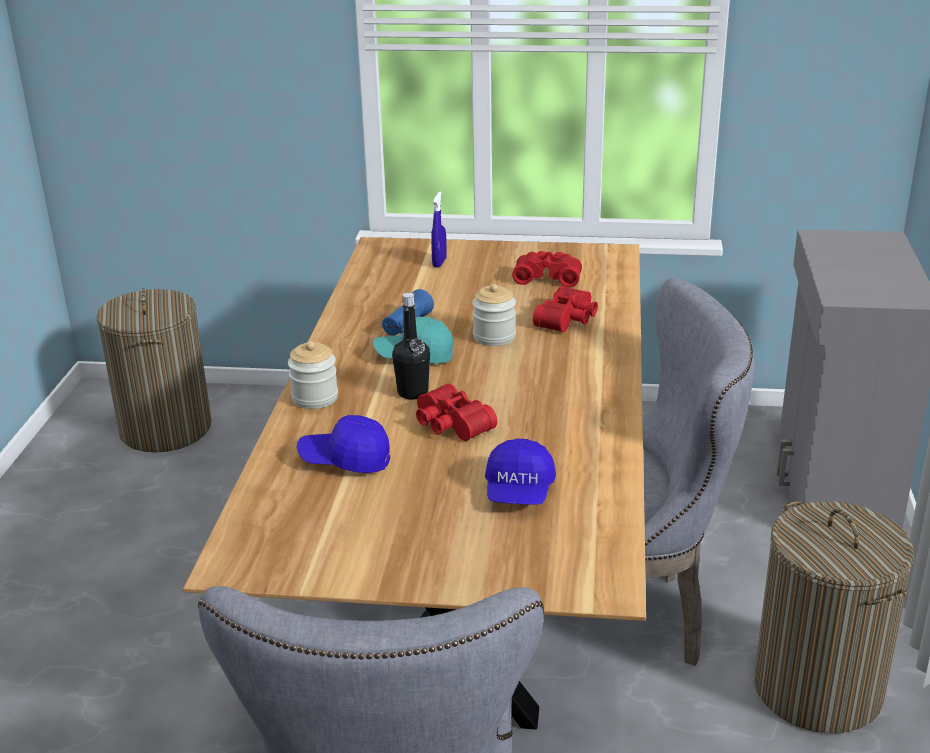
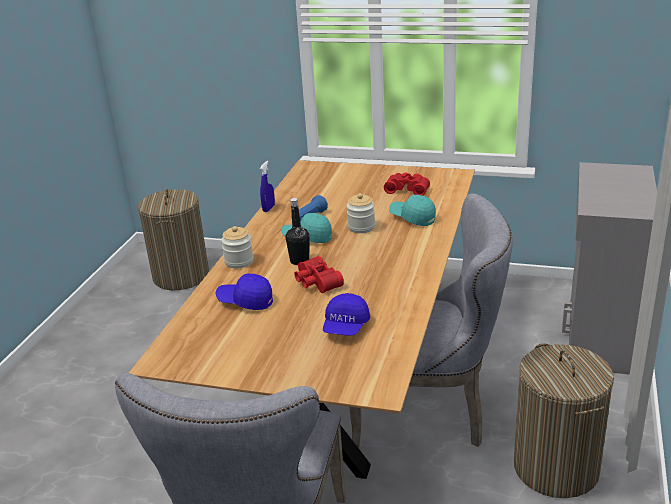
camera: 10 degrees right, 0 degrees up
blue spray bottle [431,191,447,267] -> blue spray bottle moved to [260,161,275,212]
red binoculars [533,286,598,333] -> turquoise cap [389,195,436,226]

